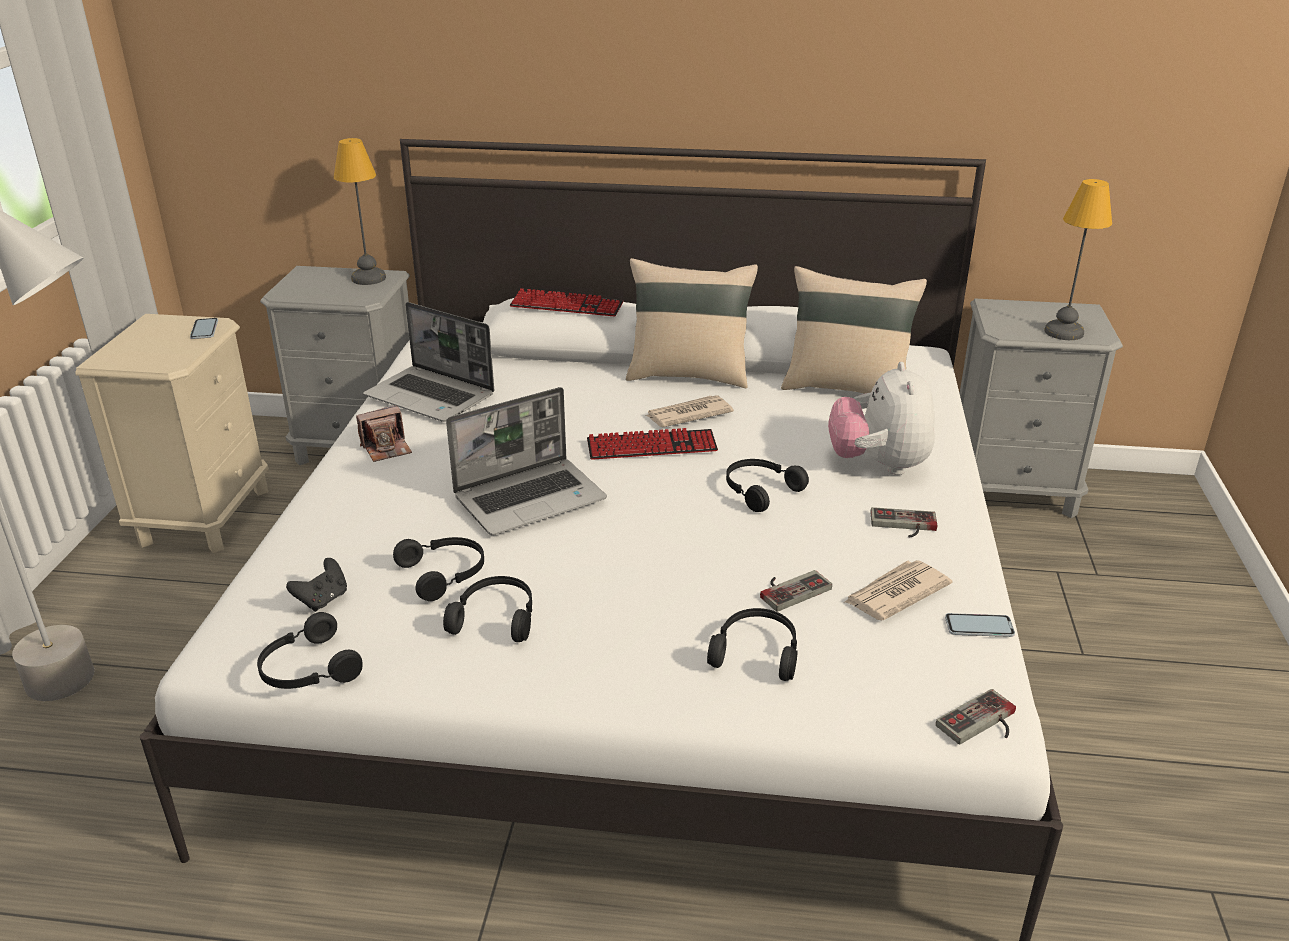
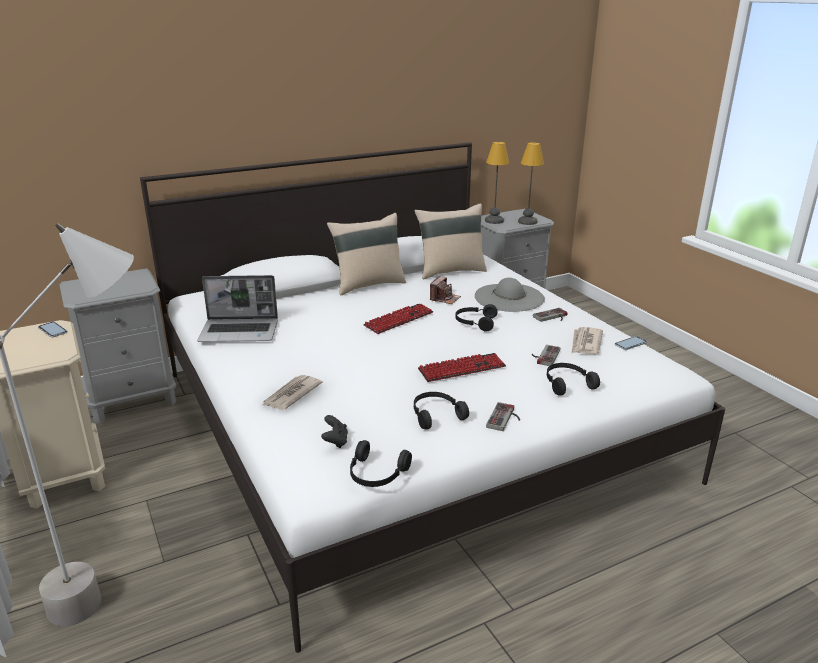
camera: 35 degrees left, 5 degrees down
table lamp [334,138,386,285] -> table lamp moved to [485,142,509,224]
camera [356,405,412,462] -> camera moved to [430,276,461,304]
black headphones [393,537,484,601] -> none
laptop [446,387,607,535] -> none
keyboard [510,288,623,317] -> keyboard moved to [418,353,506,382]
newspaper [645,395,734,427] -> newspaper moved to [261,375,323,410]
plush toy [828,362,935,475] -> grey hat [475,278,545,312]
game controller [936,689,1016,745] -> game controller moved to [486,402,520,431]

